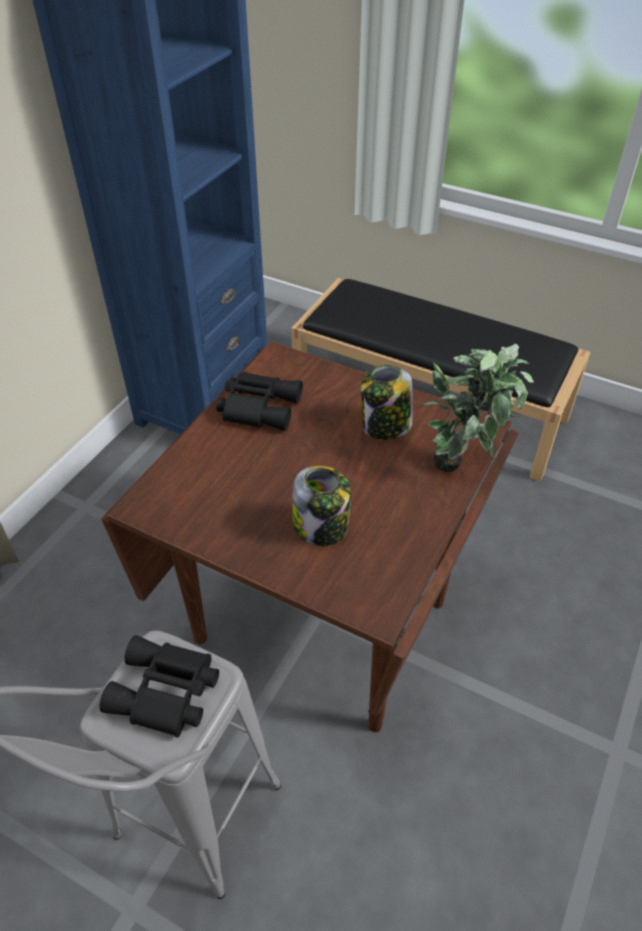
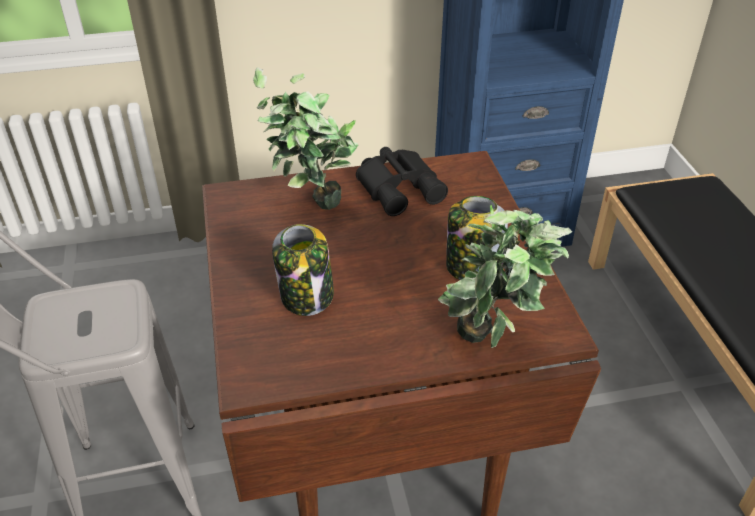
camera: 50 degrees right, 5 degrees down
black binoculars [99,635,219,738] -> none
none -> potted plant [253,68,358,210]

